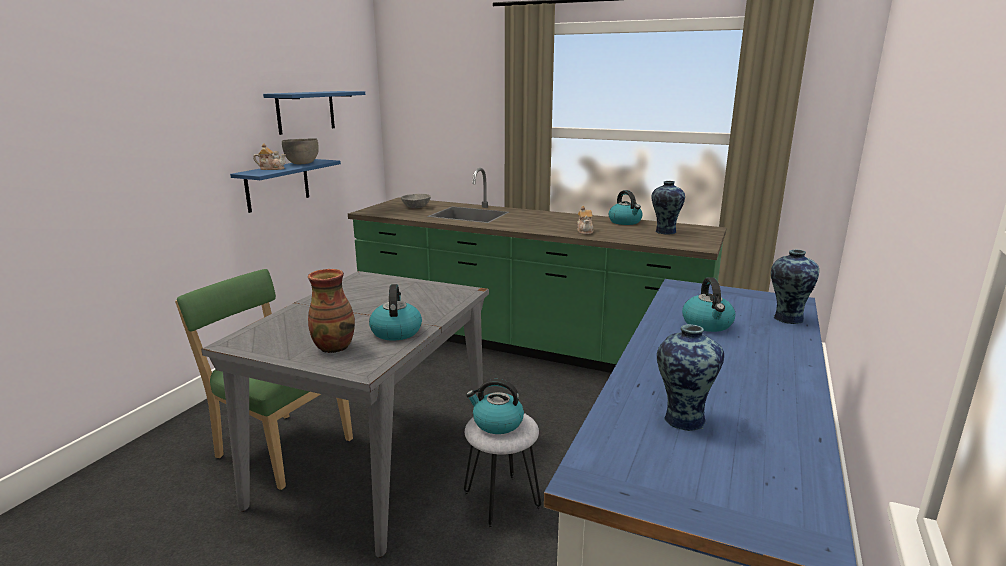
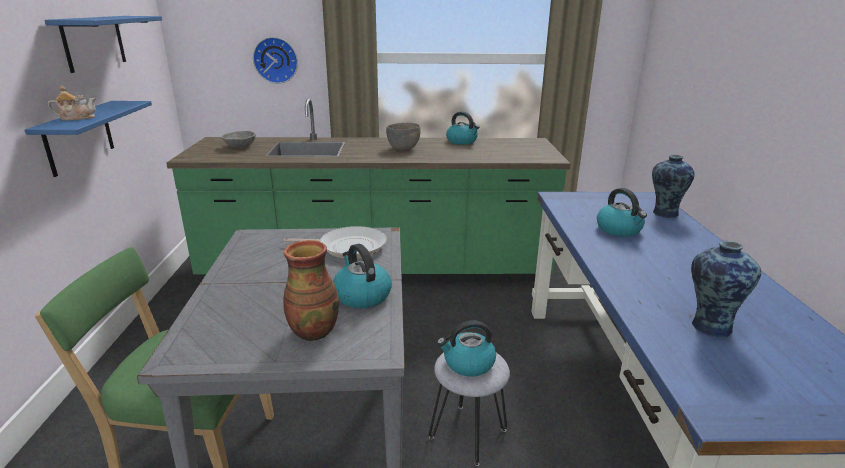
camera: 25 degrees left, 5 degrees up
grey bowl [282,138,319,164] -> grey bowl moved to [386,123,421,150]
teapot [577,206,594,235] -> none
vase [651,181,685,235] -> none
none -> wall clock [253,37,298,84]
none -> frying pan [284,226,387,258]

